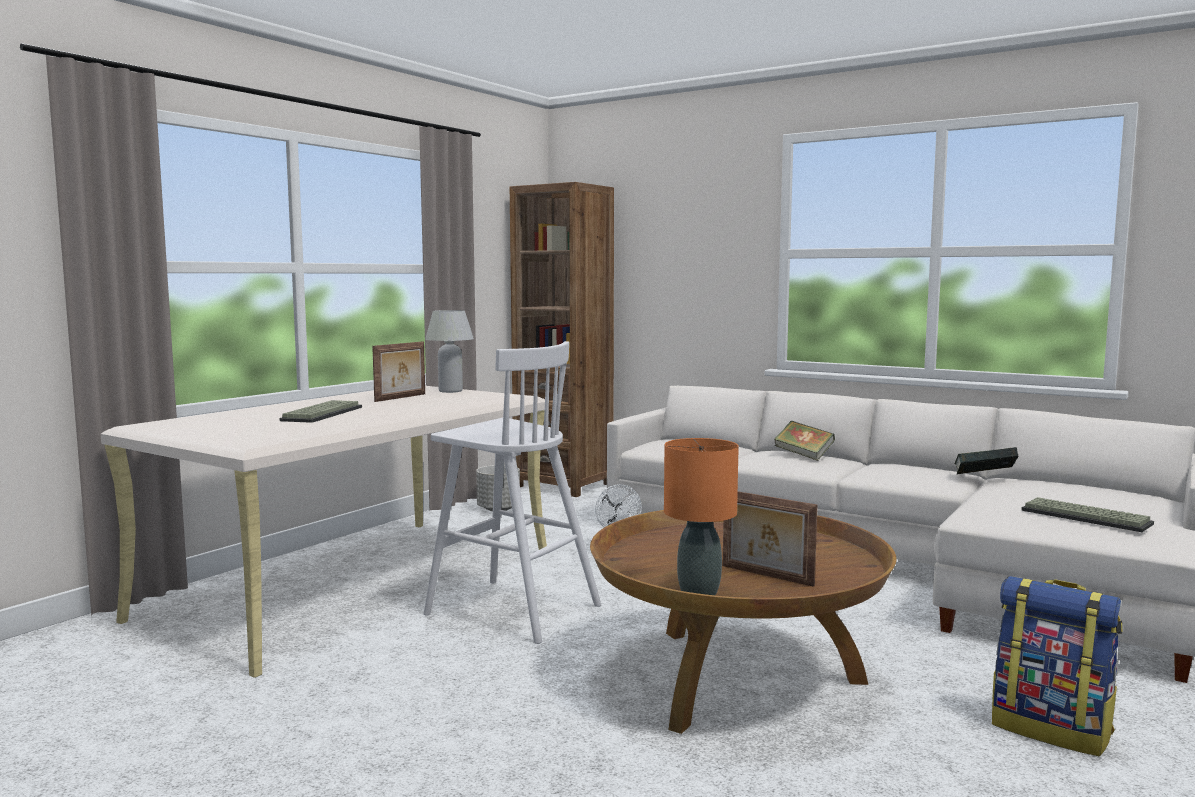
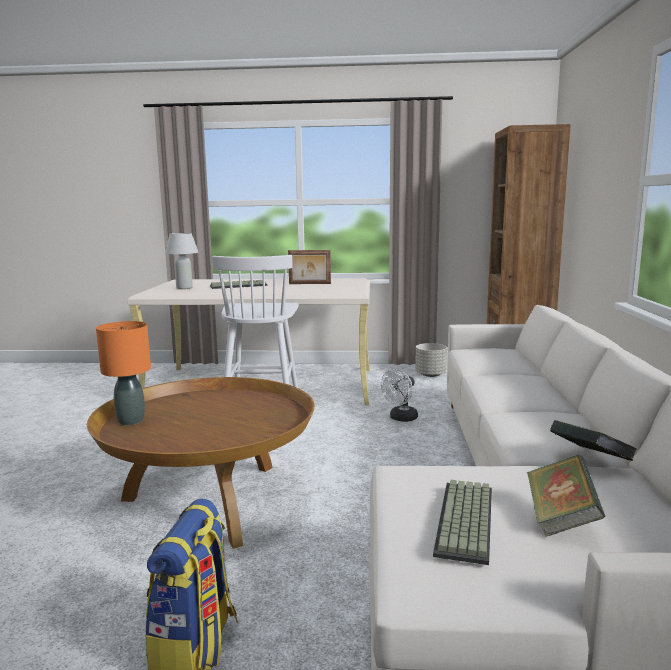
camera: 60 degrees right, 5 degrees up
white table lamp [425,310,474,393] -> white table lamp moved to [165,233,198,289]
picture frame [723,491,818,587] -> none
book [774,421,835,461] -> book moved to [527,455,606,537]

